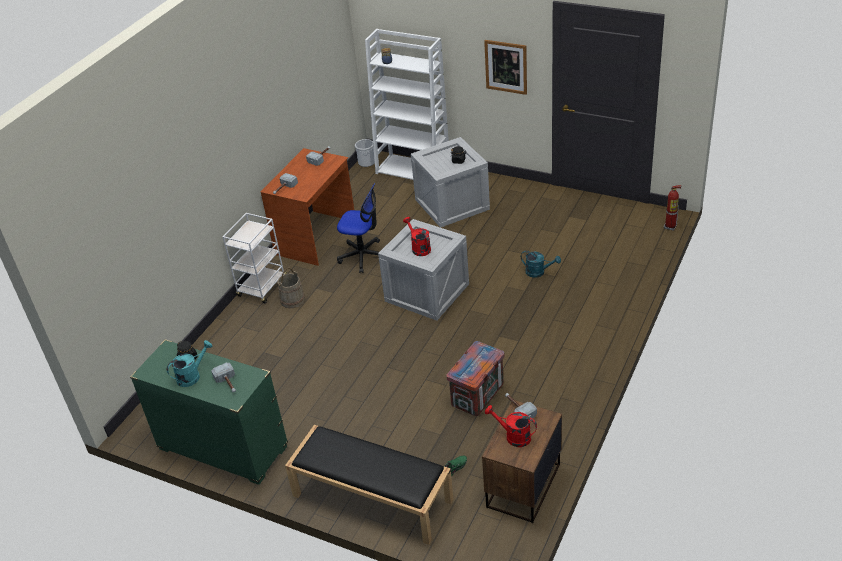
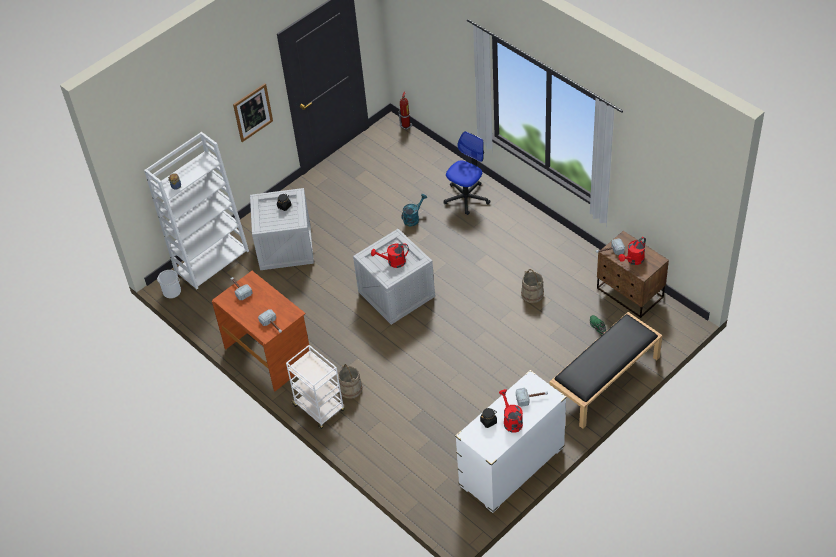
camera: 70 degrees left, 10 degrees up
green dresser [130,339,288,485] -> white dresser [455,370,566,513]
turquoise watering can [167,340,212,387] -> red watering can [499,389,523,433]
office chair [337,183,380,273] -> office chair moved to [444,131,491,215]
crate [446,341,505,416] -> beige bucket [521,269,544,303]

